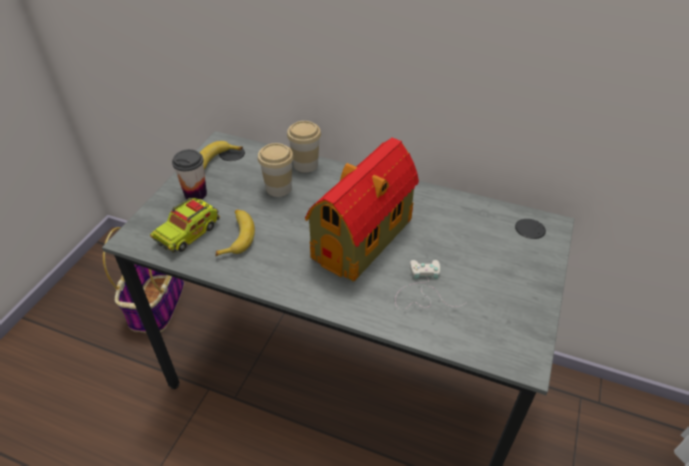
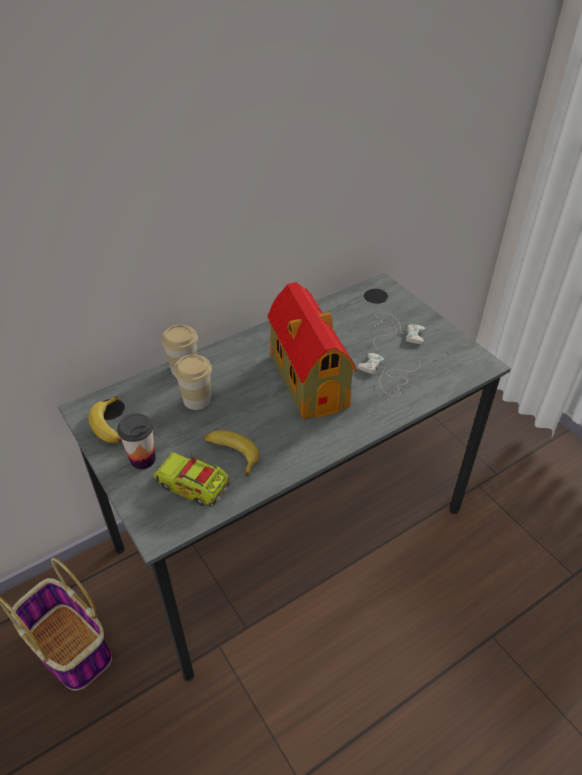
camera: 55 degrees left, 0 degrees up
toy truck [150,198,220,253] -> toy truck turned 135 degrees clockwise [153,452,230,507]
none -> white game controller [373,313,425,347]

